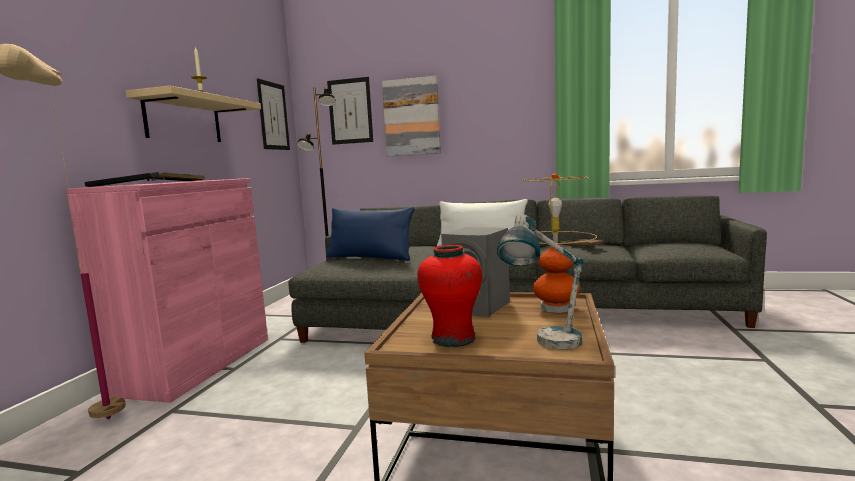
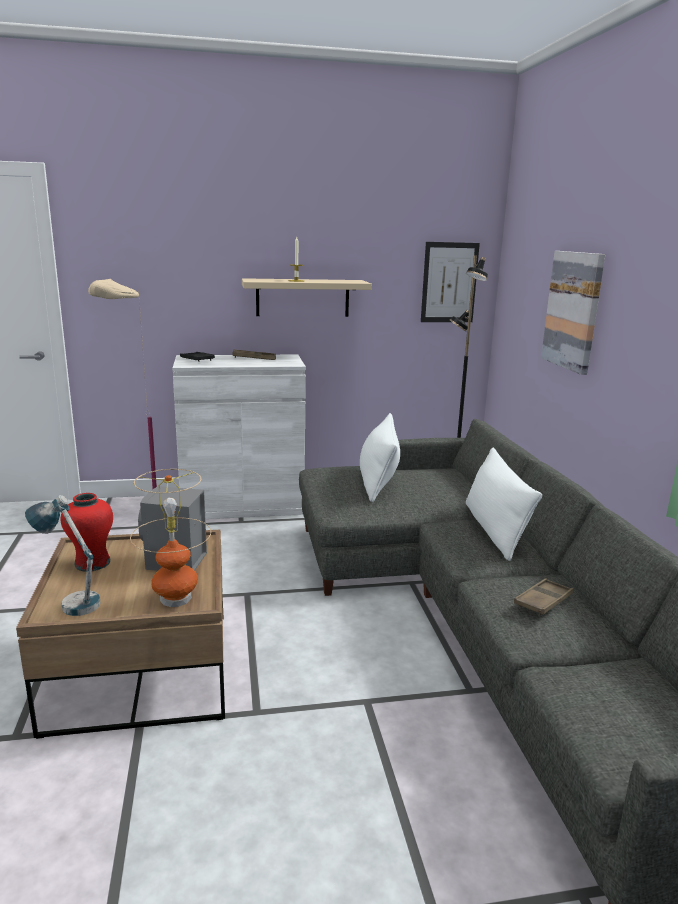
camera: 65 degrees right, 10 degrees up
pink cabinet [66,178,268,403] -> white cabinet [172,355,306,519]
blue pillow [326,207,414,261] -> white pillow [360,413,400,502]
picture [327,77,373,145] -> none

